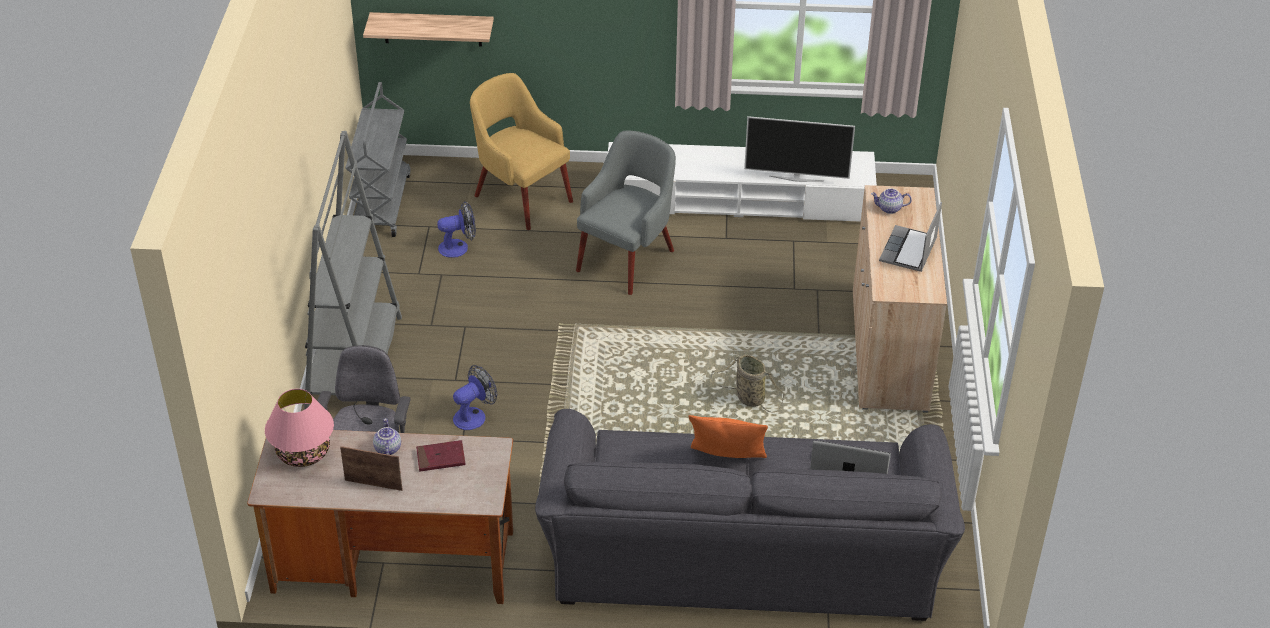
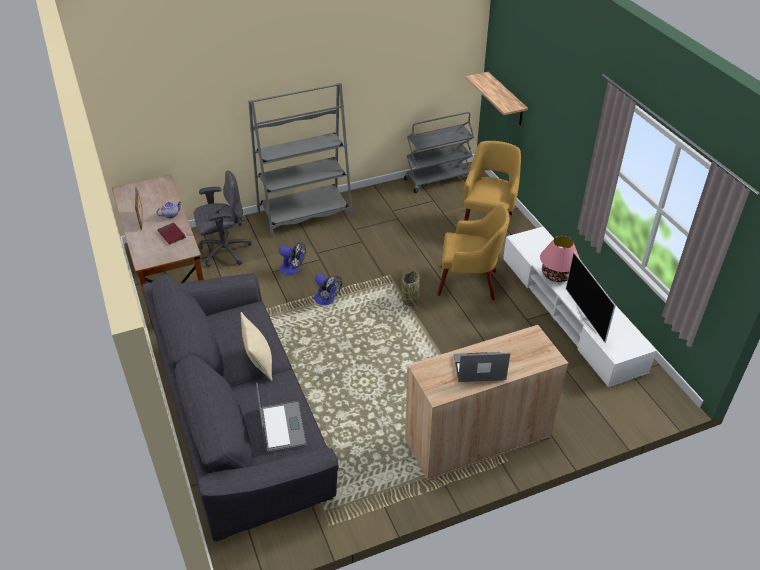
camera: 65 degrees right, 0 degrees up
pink table lamp [265,389,334,467] -> pink table lamp moved to [540,236,580,282]
fan [437,201,476,258] -> fan moved to [314,274,342,305]
grey armchair [576,131,676,295] -> yellow armchair [437,204,510,300]
orange pillow [689,415,768,458] -> beige pillow [240,312,272,381]
basket [711,355,785,413] -> basket moved to [401,271,420,313]
teapot [871,188,912,214] -> none

